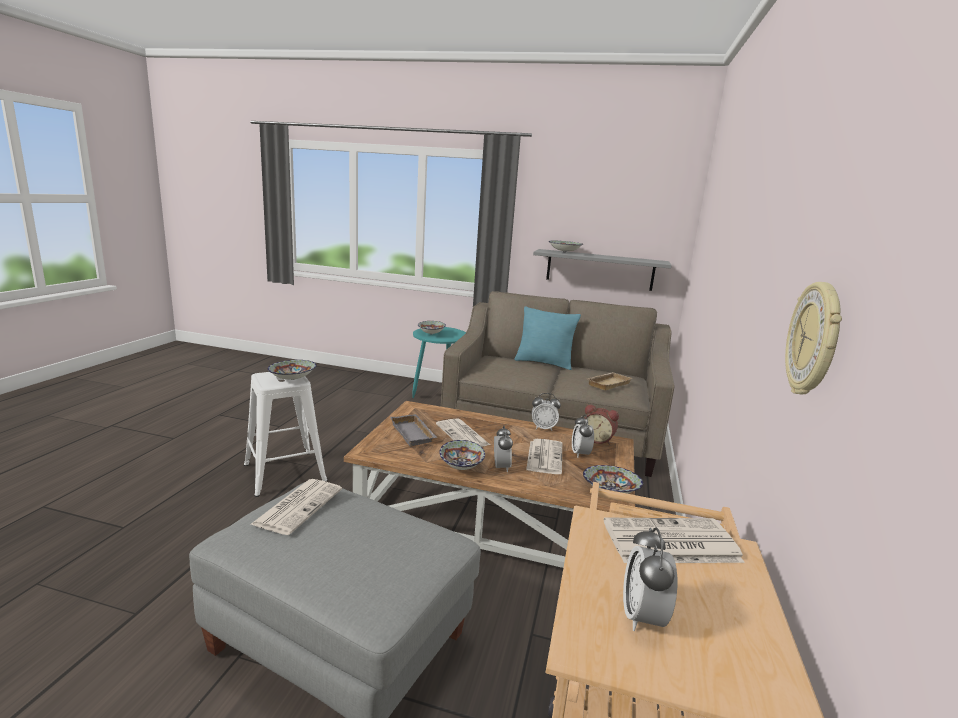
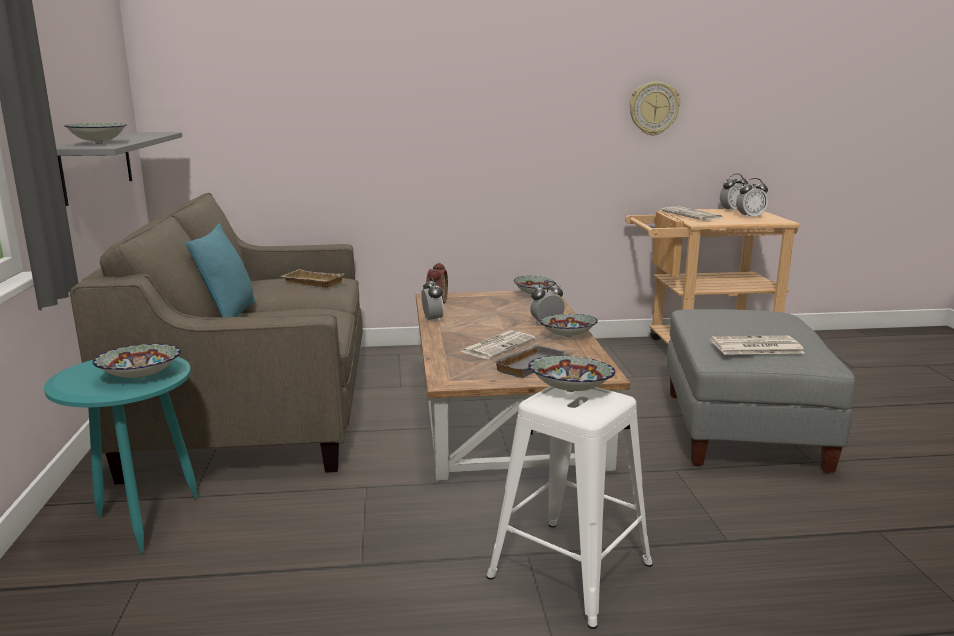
camera: 110 degrees left, 0 degrees up
newspaper [526,439,562,474] -> none
alarm clock [572,415,594,458] -> alarm clock moved to [720,174,748,212]

